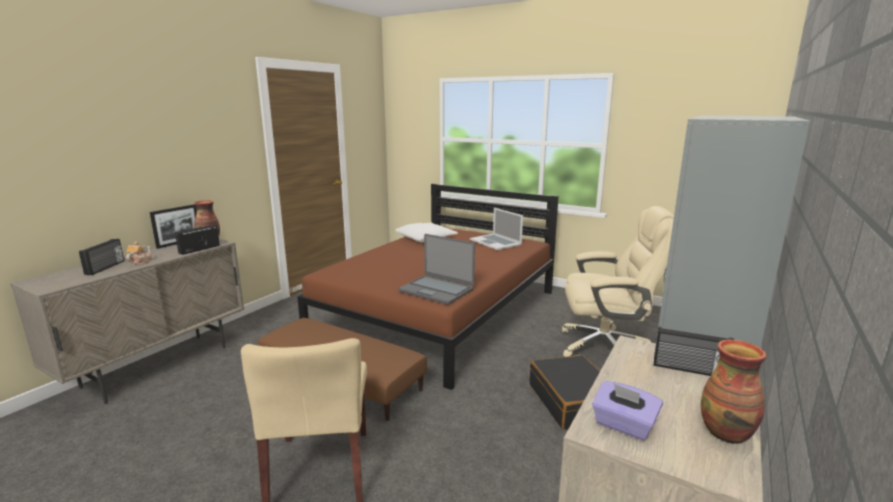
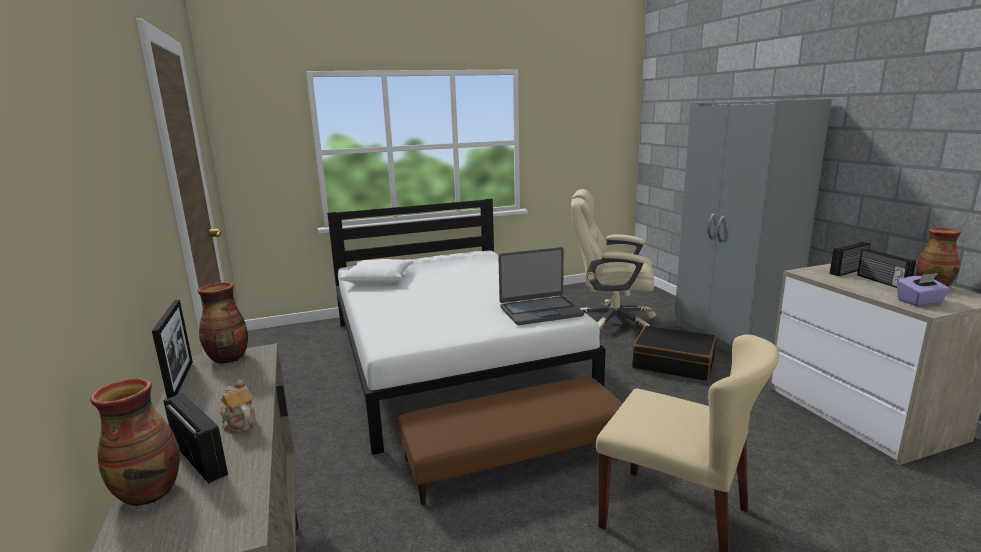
camera: 50 degrees left, 0 degrees up
radio [175,225,220,255] -> radio moved to [857,249,916,288]
brown bed [297,184,559,390] -> white bed [327,199,606,455]
laptop [470,208,523,250] -> none
beige office chair [562,206,674,357] -> beige office chair turned 120 degrees counterclockwise [571,189,656,329]
none -> vase [90,378,180,506]

